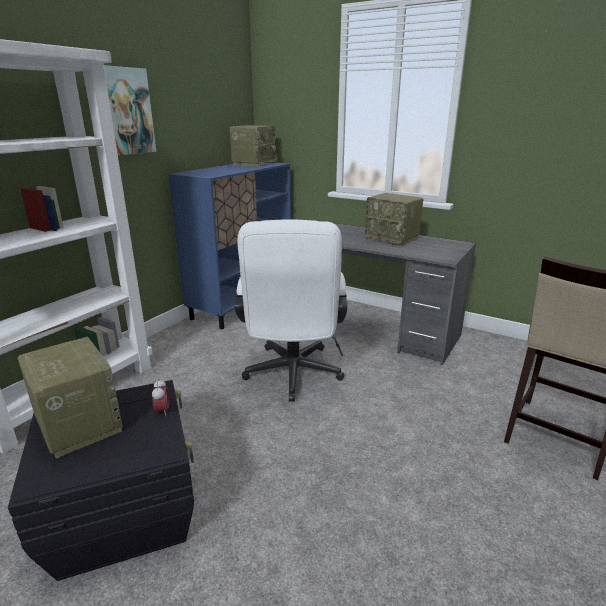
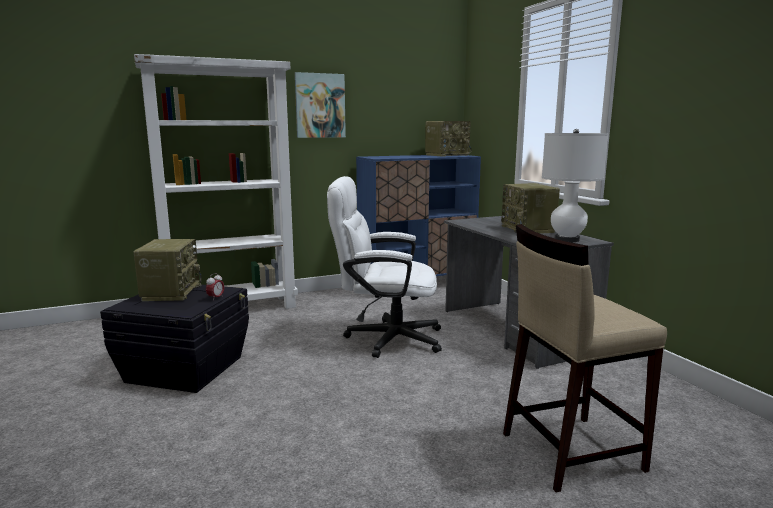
camera: 35 degrees right, 10 degrees down
white office chair [235,219,347,402] -> white office chair turned 60 degrees clockwise [327,176,442,358]
none -> white table lamp [542,129,608,242]

